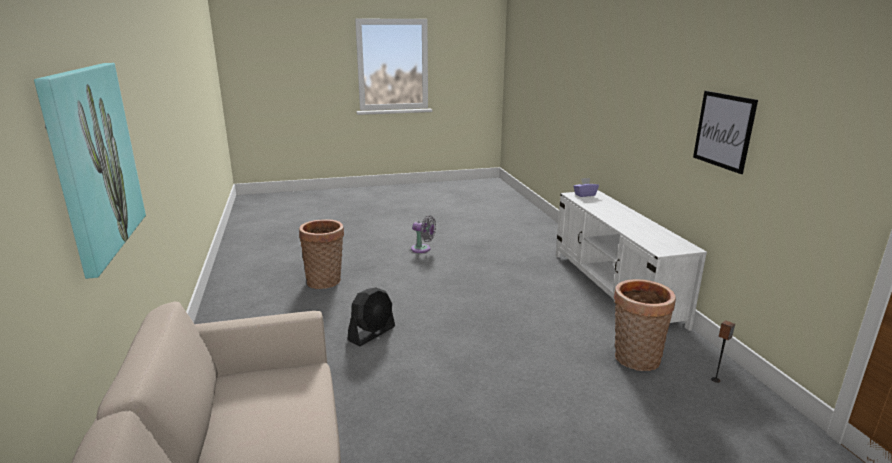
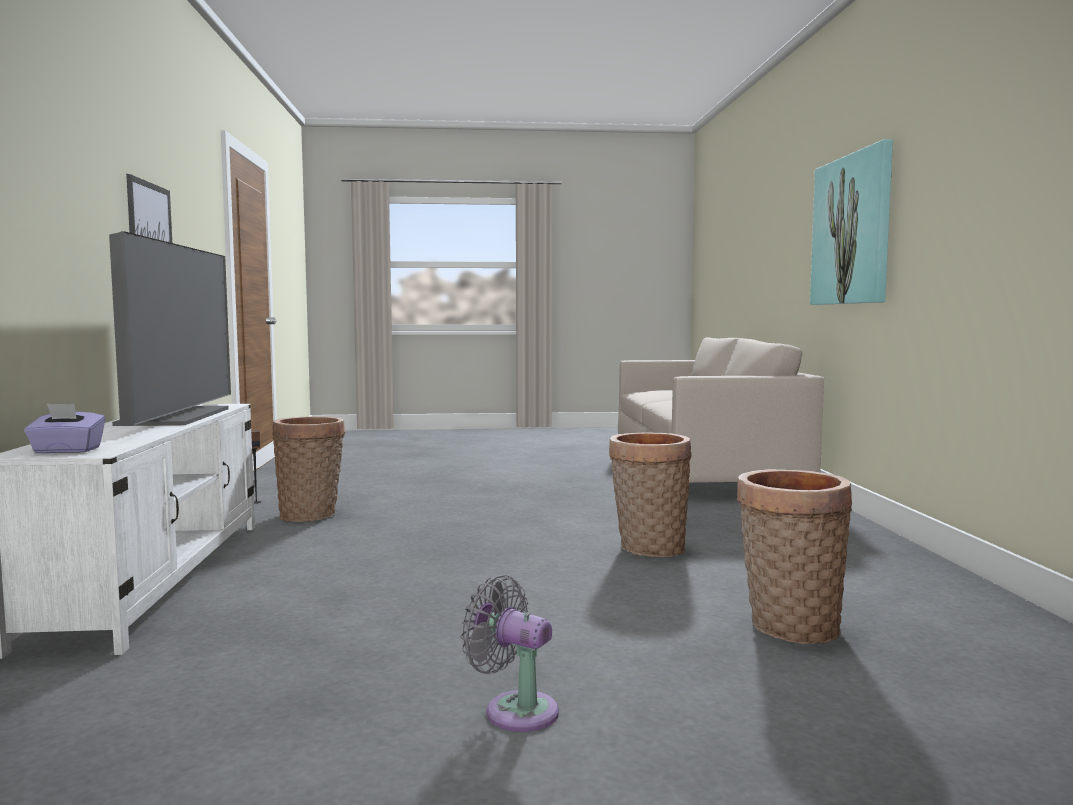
camera: 170 degrees left, 15 degrees down
black fan [347,287,395,347] -> basket [609,432,692,557]
none -> television [109,231,231,426]

